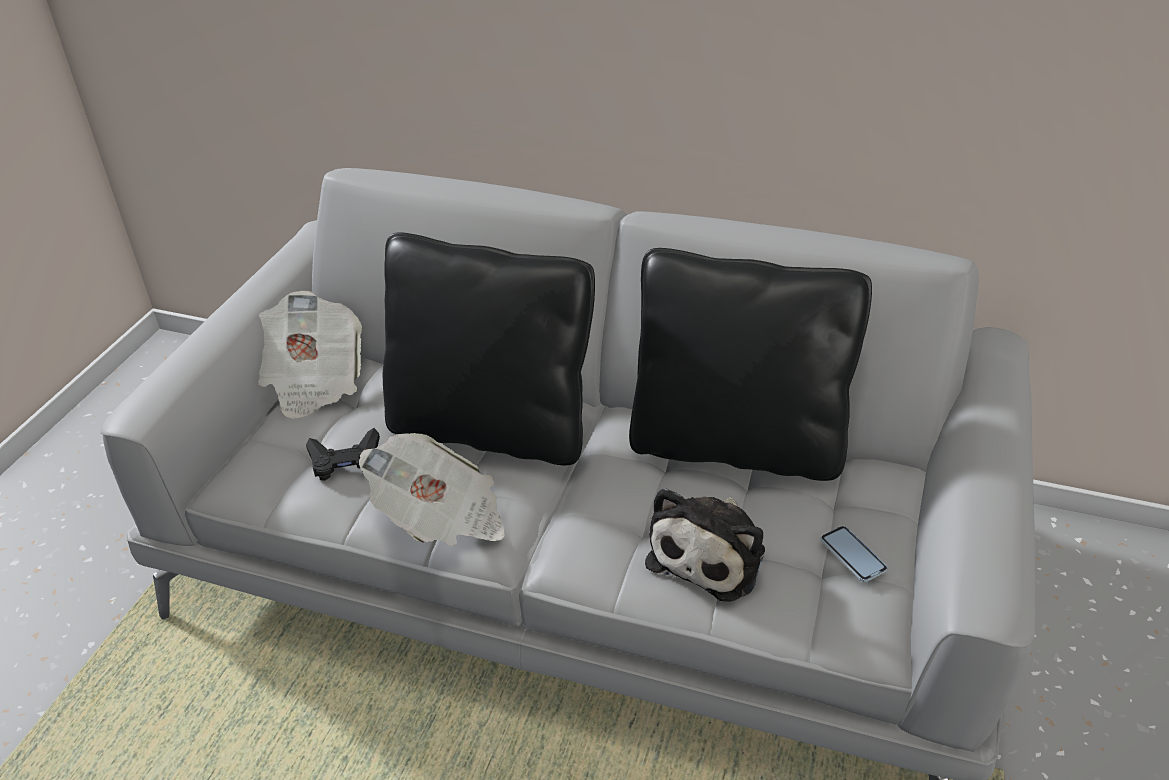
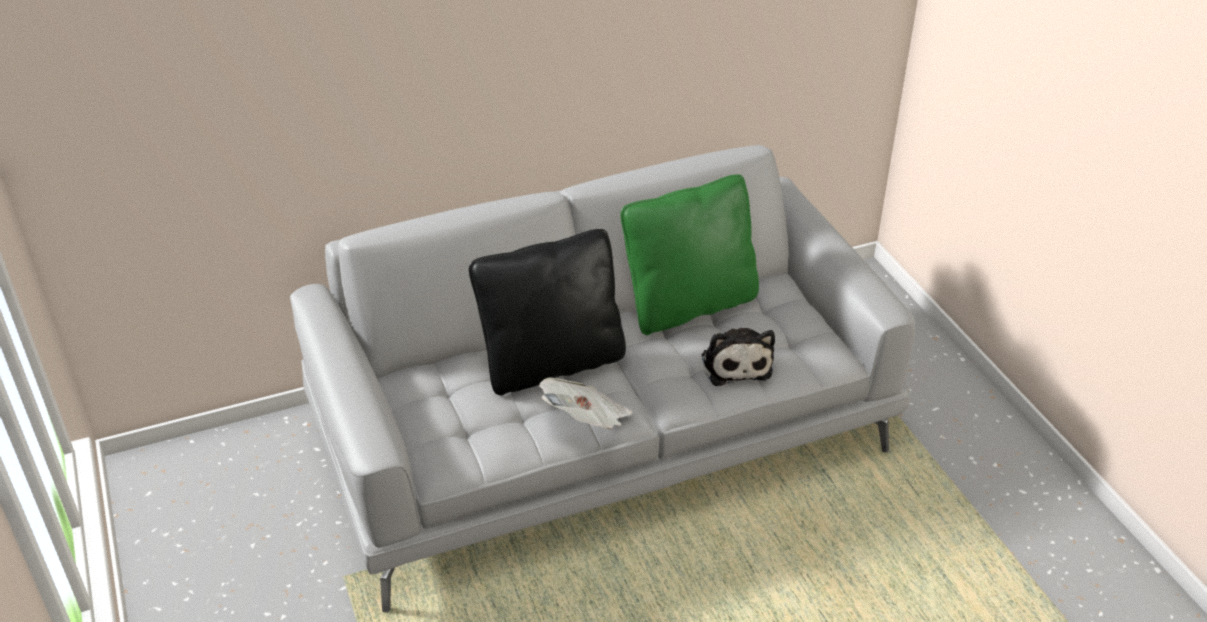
camera: 40 degrees left, 0 degrees up
newspaper [258,291,362,419] -> none
black game controller [306,428,380,481] -> none
black pillow [629,248,872,481] -> green pillow [620,174,759,335]
phone [820,526,888,582] -> none

